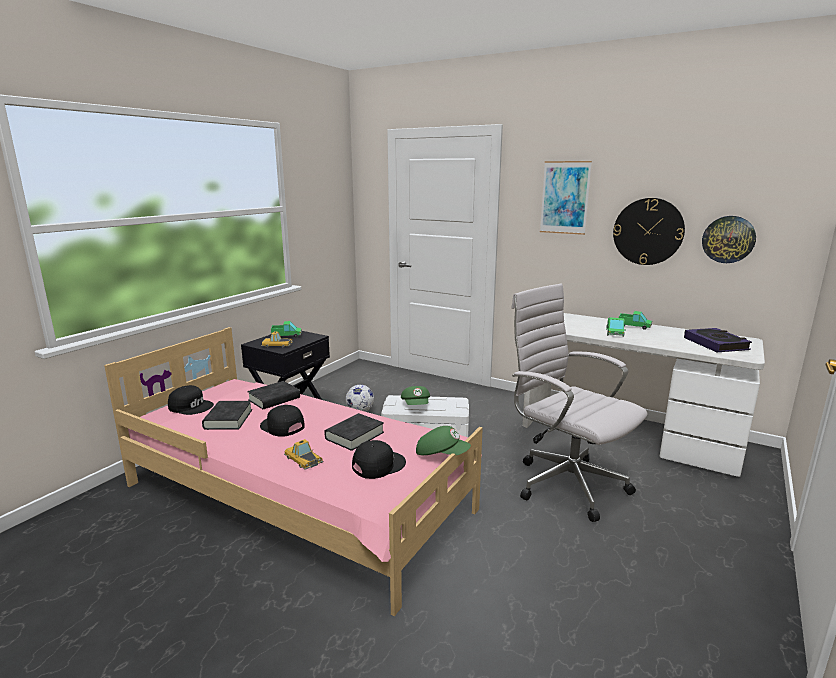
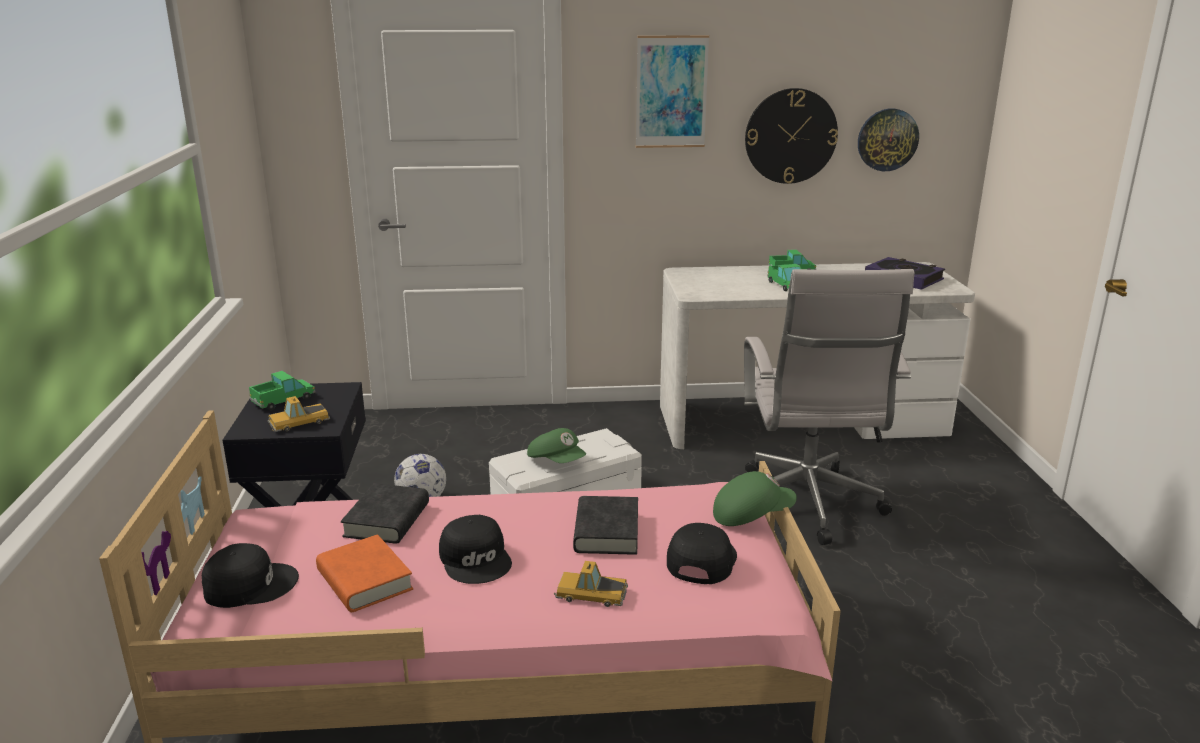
camera: 35 degrees left, 5 degrees up
black book [202,401,252,430] -> orange book [316,534,413,612]
black cap [260,405,305,436] -> black cap turned 120 degrees counterclockwise [439,515,512,584]
white office chair [511,284,647,522] -> white office chair turned 105 degrees counterclockwise [744,269,914,545]

